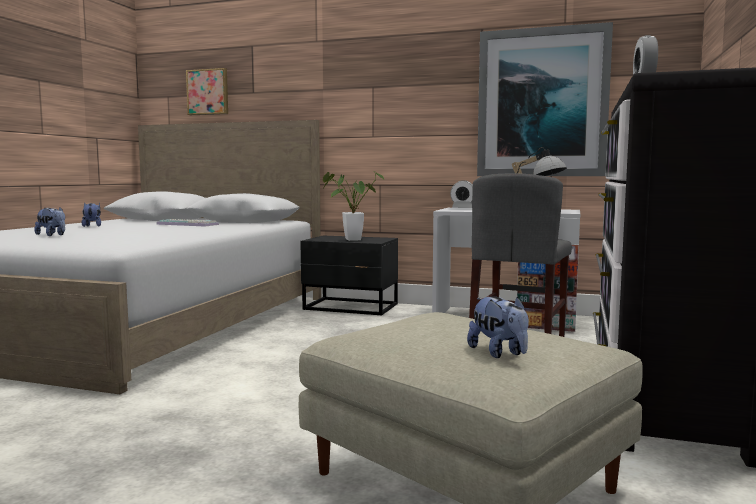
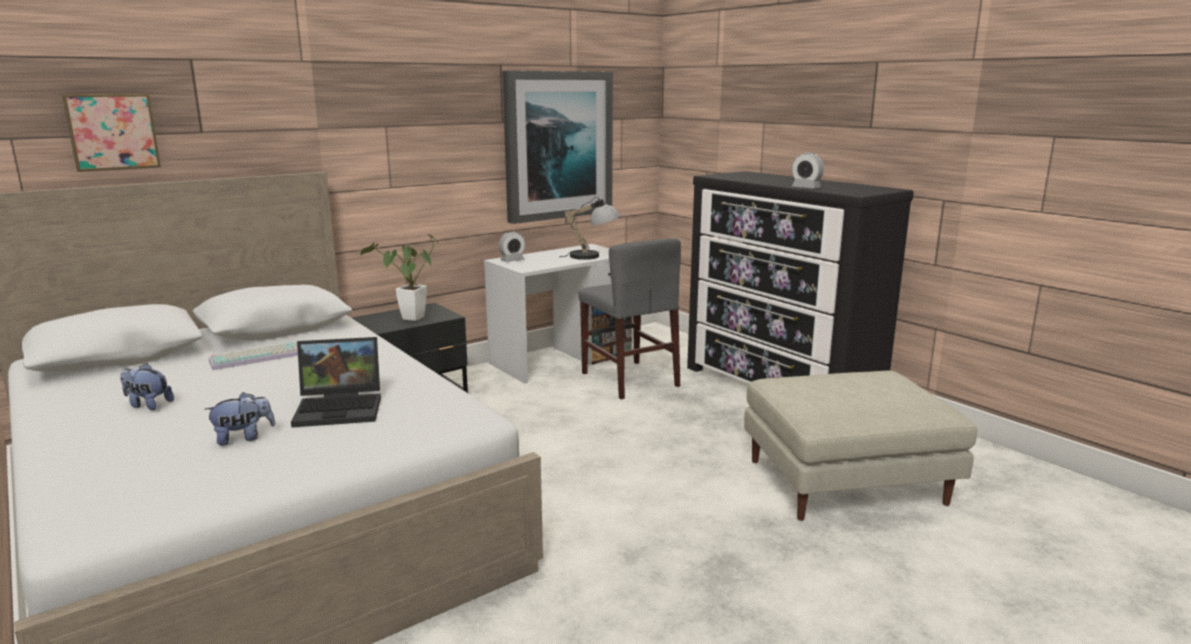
camera: 55 degrees left, 10 degrees up
plush toy [467,296,529,358] -> none
none -> laptop [291,337,381,428]

